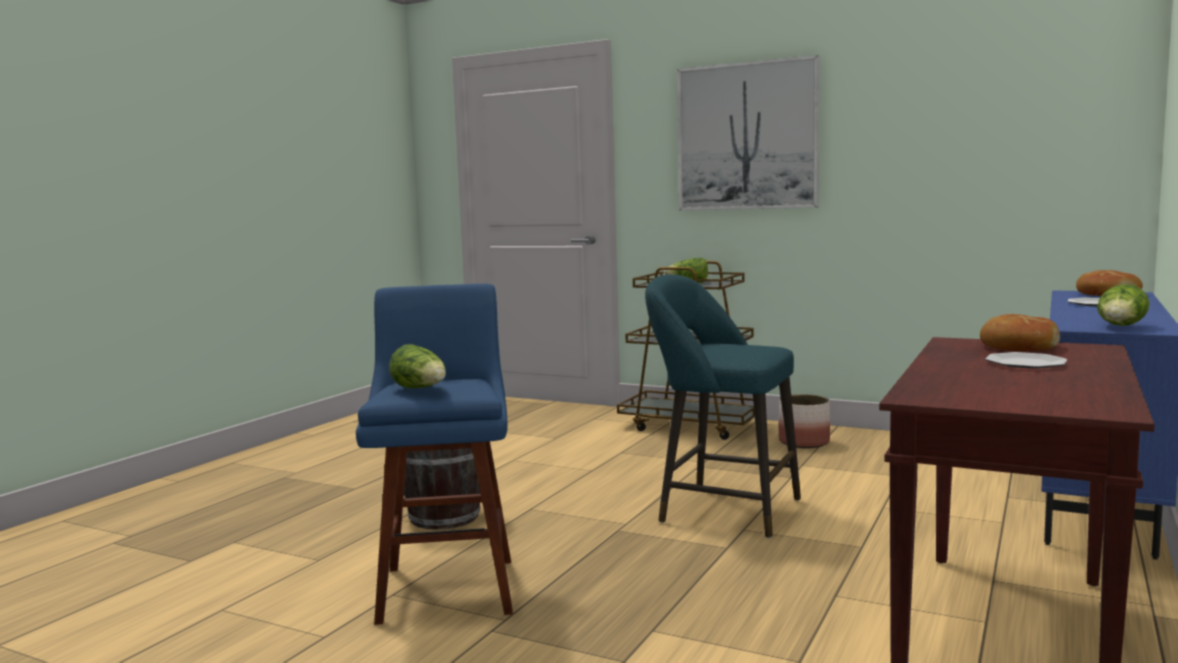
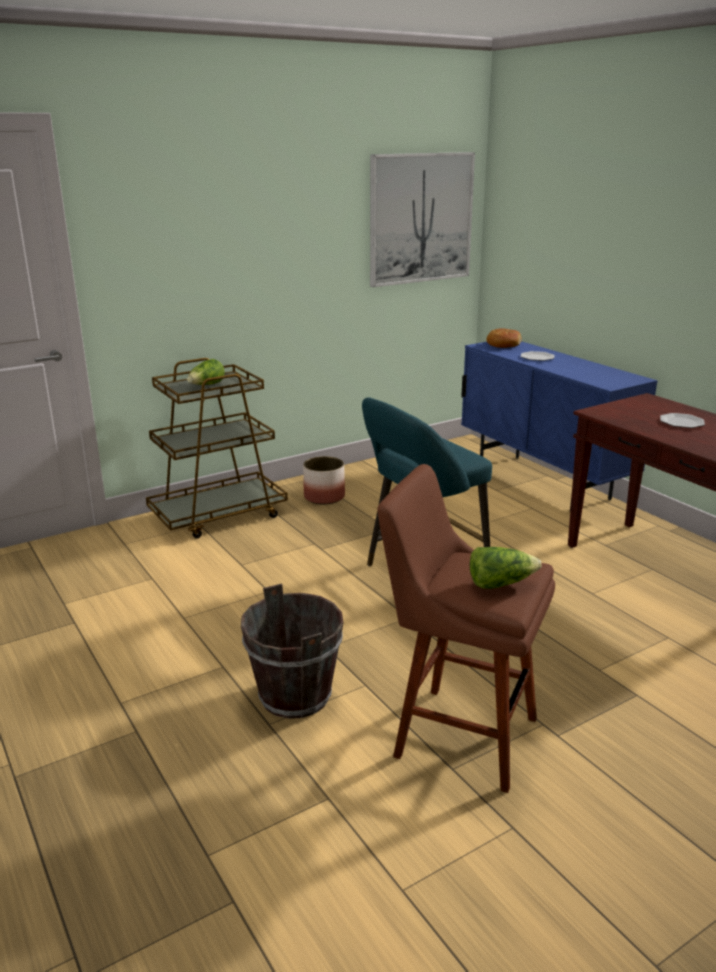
camera: 60 degrees left, 15 degrees up
blue stool [356,284,513,625] -> brown stool [377,464,555,793]
picture [677,55,820,210] -> picture moved to [370,152,475,287]
bread [980,314,1060,351] -> none
lettuce [1097,284,1150,326] -> none

